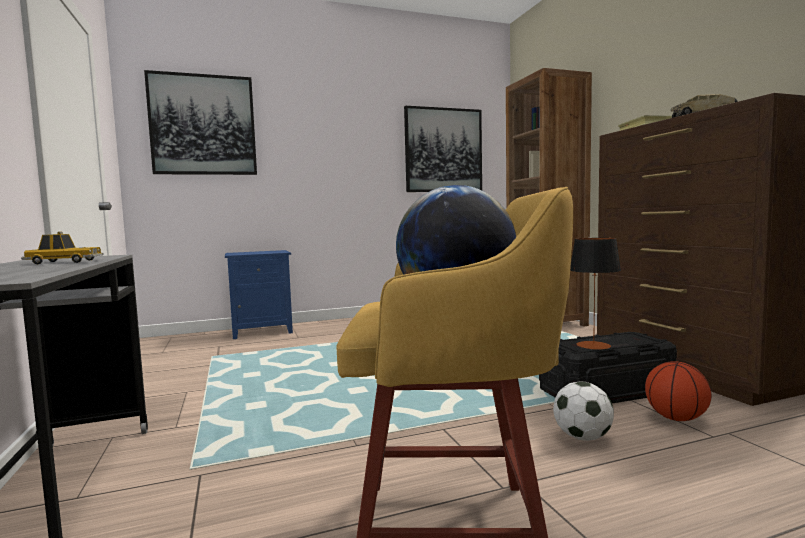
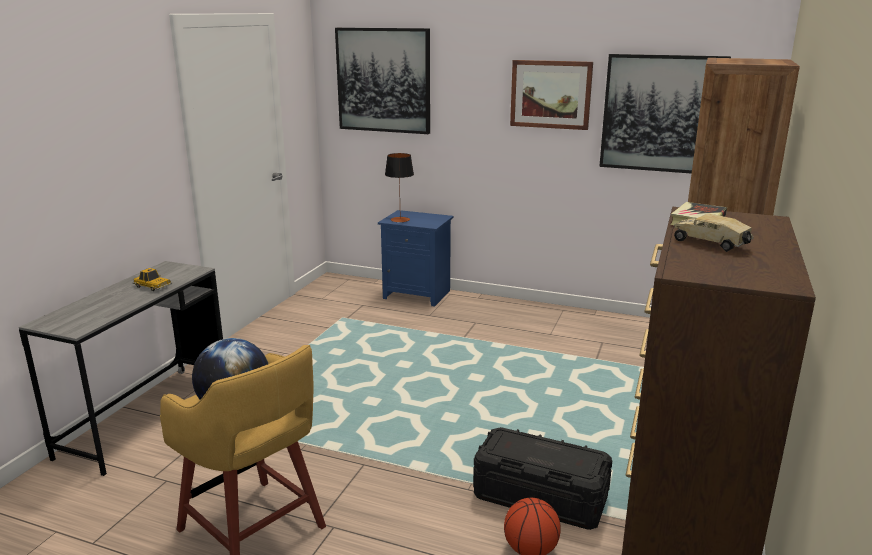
camera: 40 degrees right, 15 degrees up
football [553,381,614,441] -> none
table lamp [570,238,621,350] -> table lamp moved to [385,153,414,222]
none -> picture [510,60,593,130]

